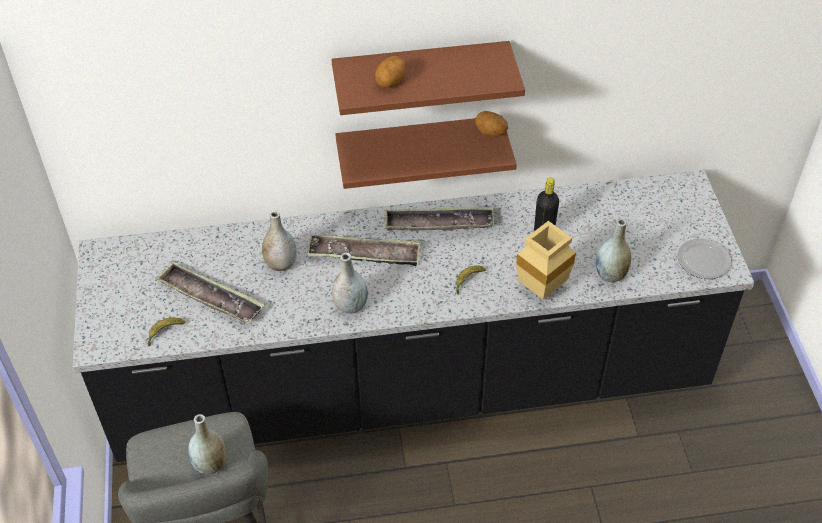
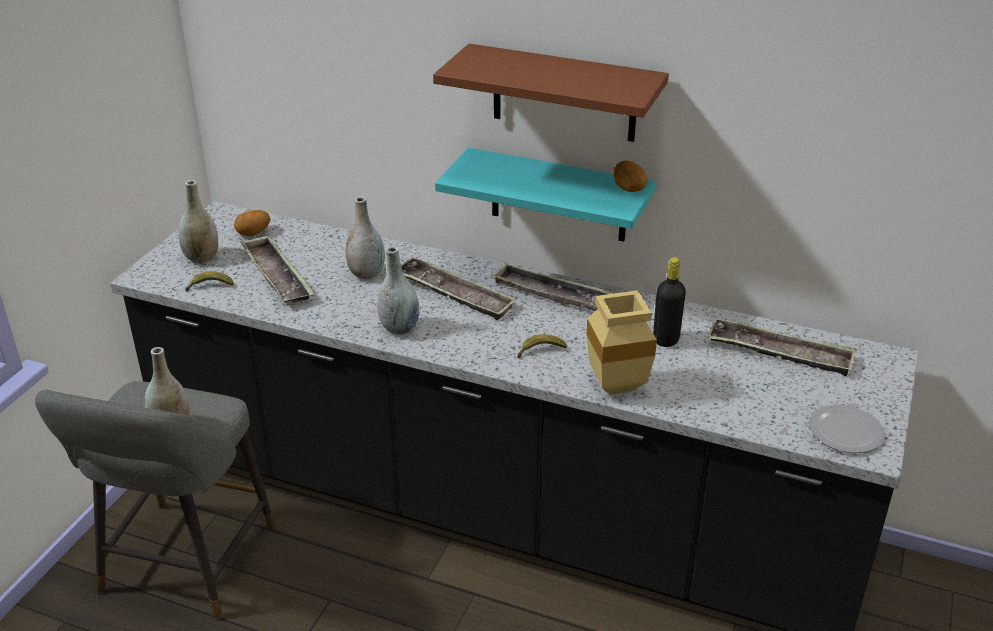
camera: 30 degrees right, 15 degrees down
brown shelf [335,115,517,189] -> turquoise shelf [435,148,657,242]
potato [375,56,405,88] -> potato moved to [234,210,271,236]
grey vase [596,218,631,283] -> grey vase moved to [179,180,218,264]
none -> tray [708,318,857,376]

